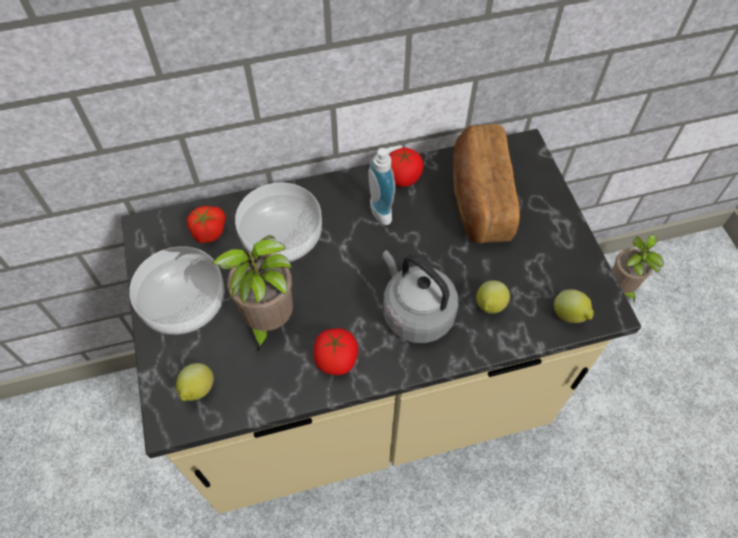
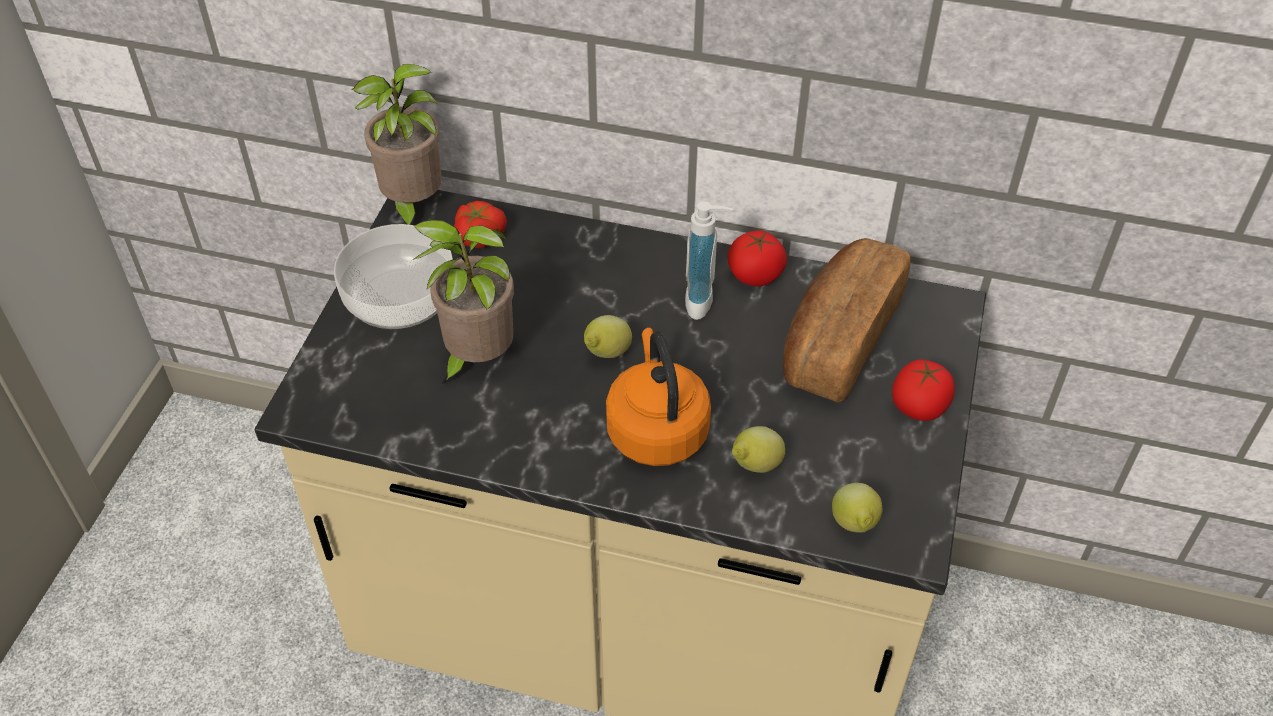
camera: 30 degrees right, 10 degrees down
lemon [176,363,214,401] -> lemon moved to [584,315,632,358]
bowl [235,182,322,262] -> none
tomato [313,328,358,375] -> tomato moved to [892,359,955,421]
grey kettle [382,250,458,343] -> orange kettle [606,328,711,466]
potted plant [612,235,664,302] -> potted plant moved to [352,64,442,225]

